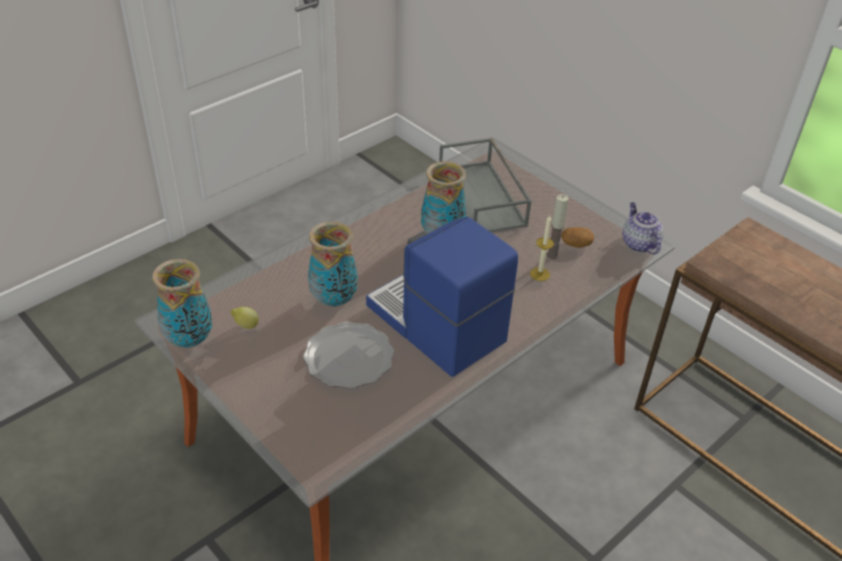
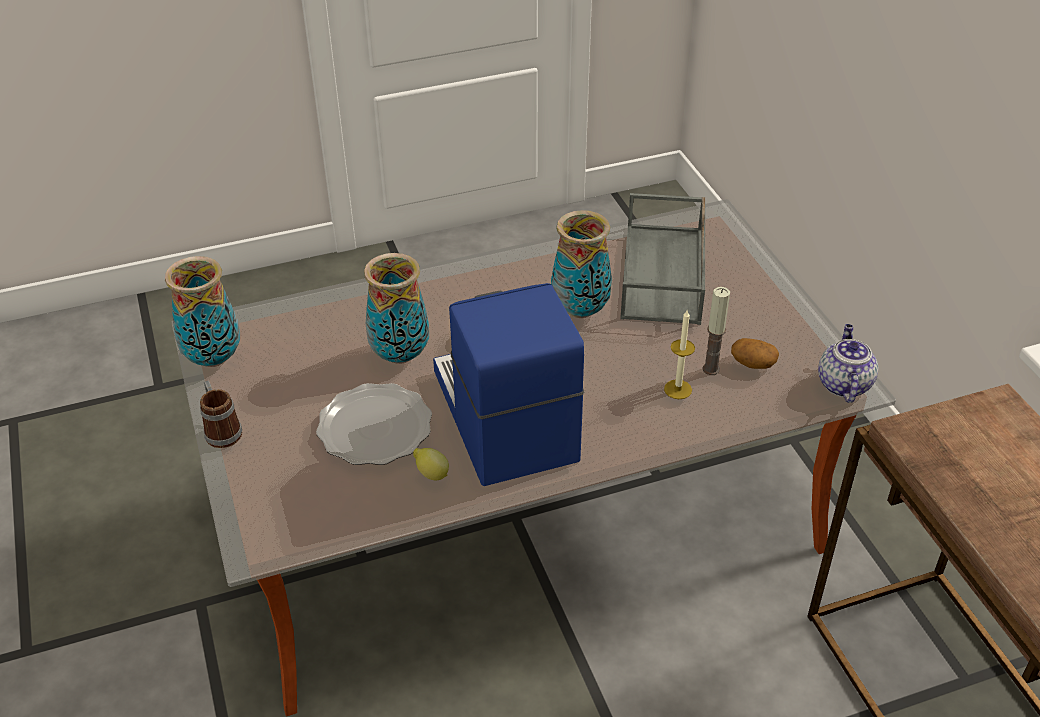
camera: 25 degrees right, 0 degrees up
lemon [231,307,259,329] -> lemon moved to [413,448,449,480]
none -> mug [200,380,242,448]

